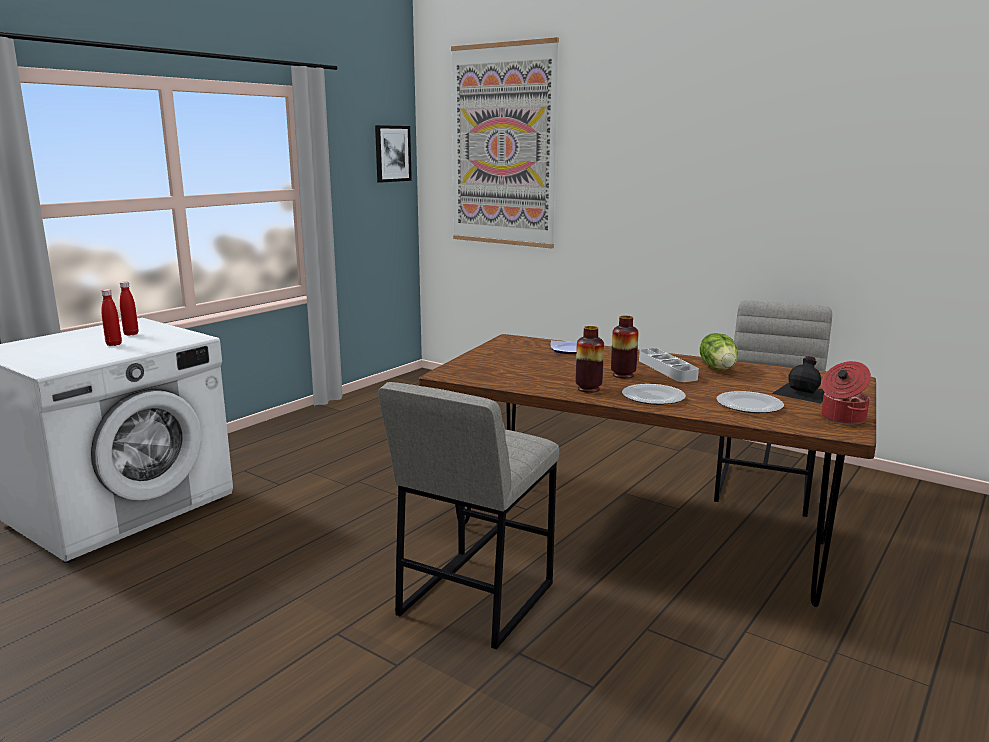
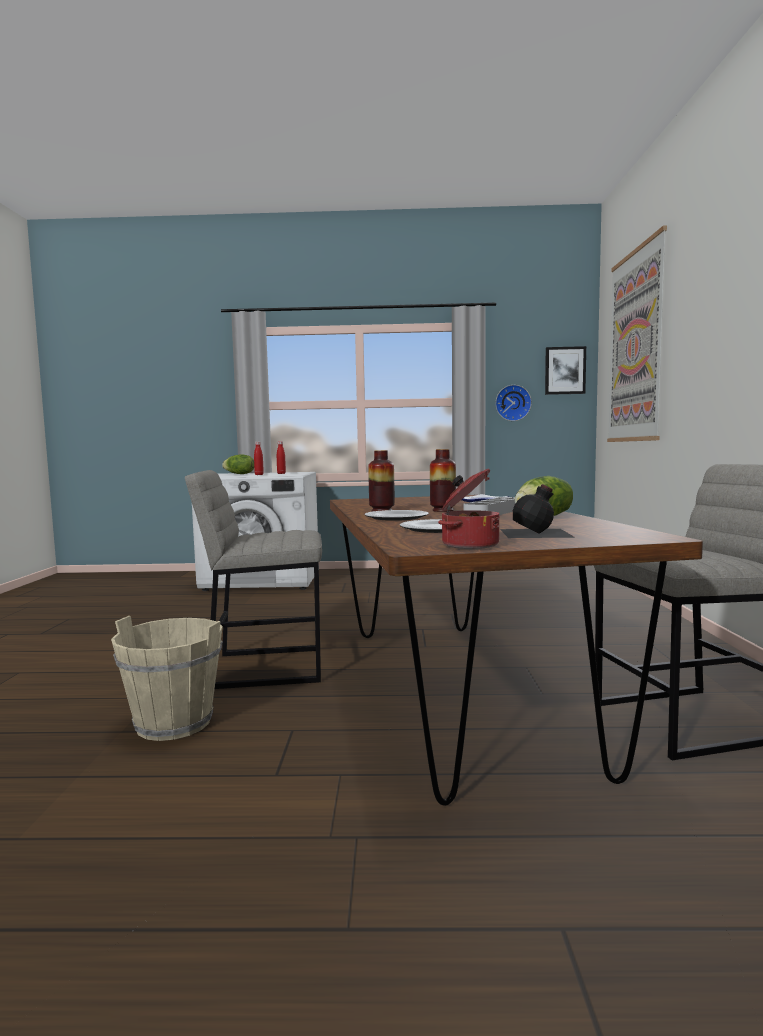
camera: 55 degrees right, 10 degrees down
none -> beige bucket [111,616,223,741]
none -> lettuce [222,454,254,474]
none -> wall clock [495,385,532,421]

